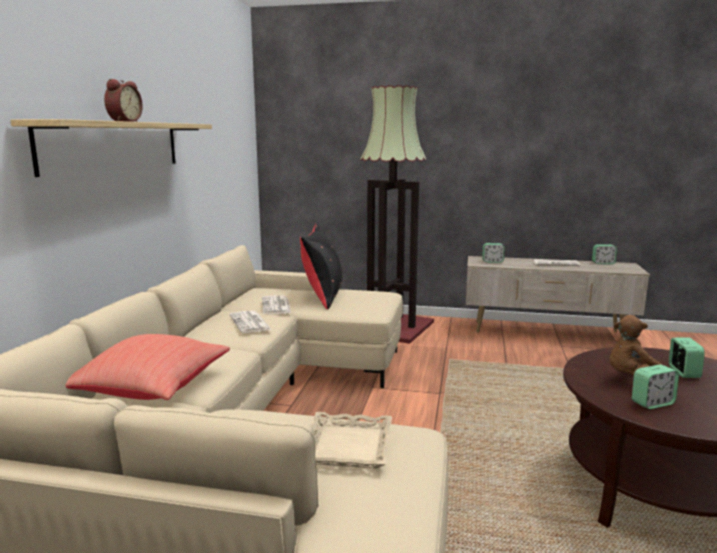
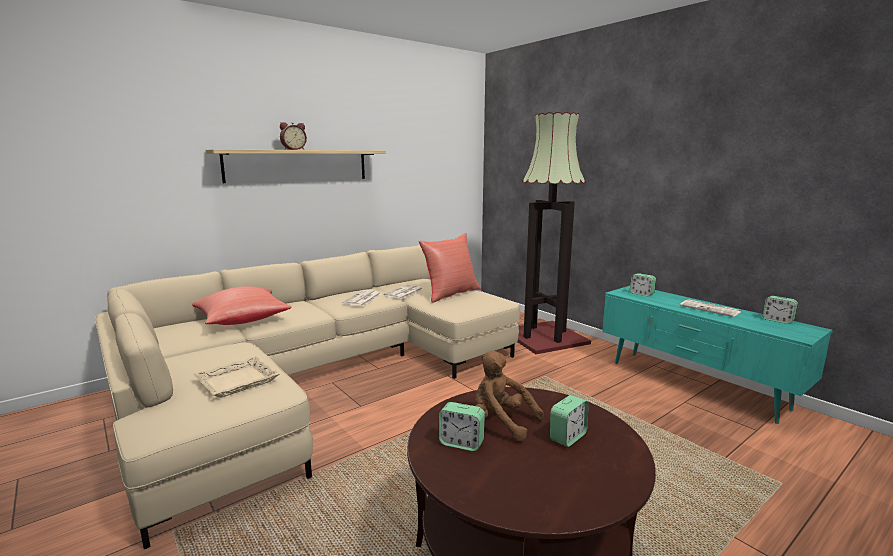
camera: 40 degrees right, 0 degrees up
black pillow [300,223,343,309] -> red pillow [419,233,481,303]
beige tv stand [466,256,650,333] -> turquoise tv stand [602,286,833,424]

